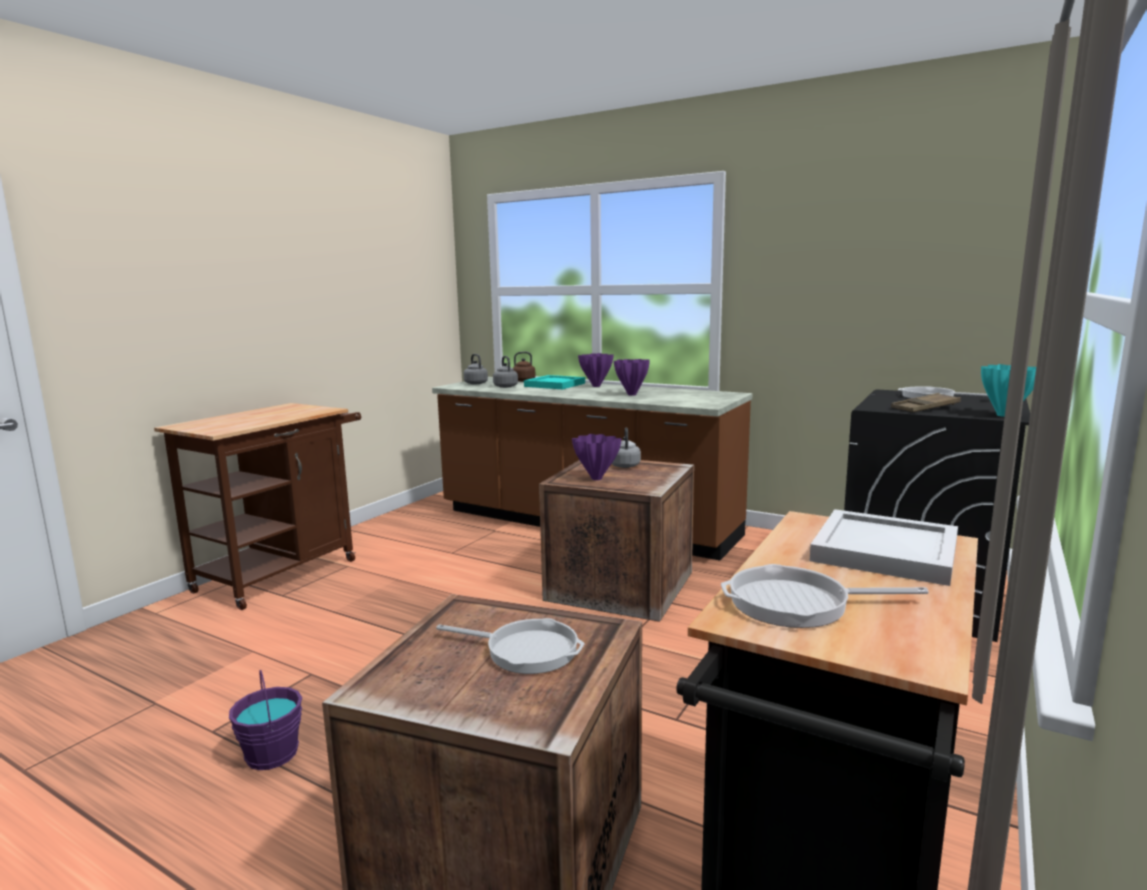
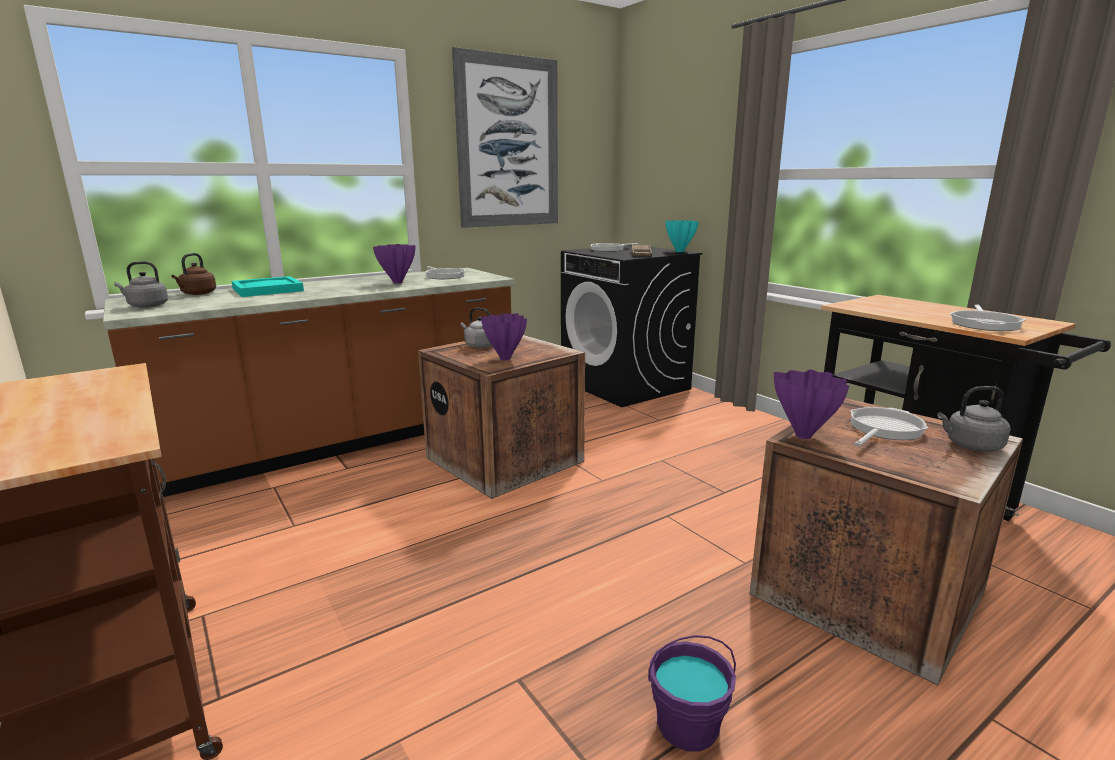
camera: 65 degrees left, 5 degrees up
grey kettle [493,356,518,388] -> grey kettle moved to [937,386,1011,452]
purple vase [578,353,614,387] -> purple vase moved to [774,370,849,439]
white tray [810,509,958,586] -> none
none -> frying pan [425,266,465,279]
none -> picture [452,47,558,228]

